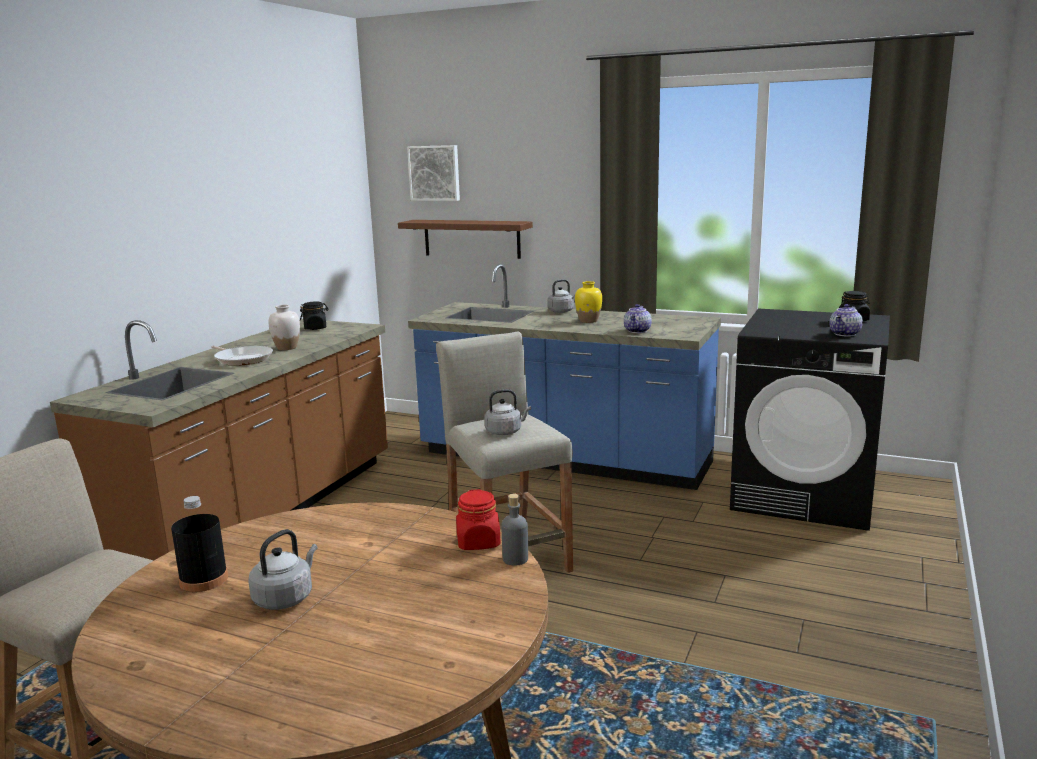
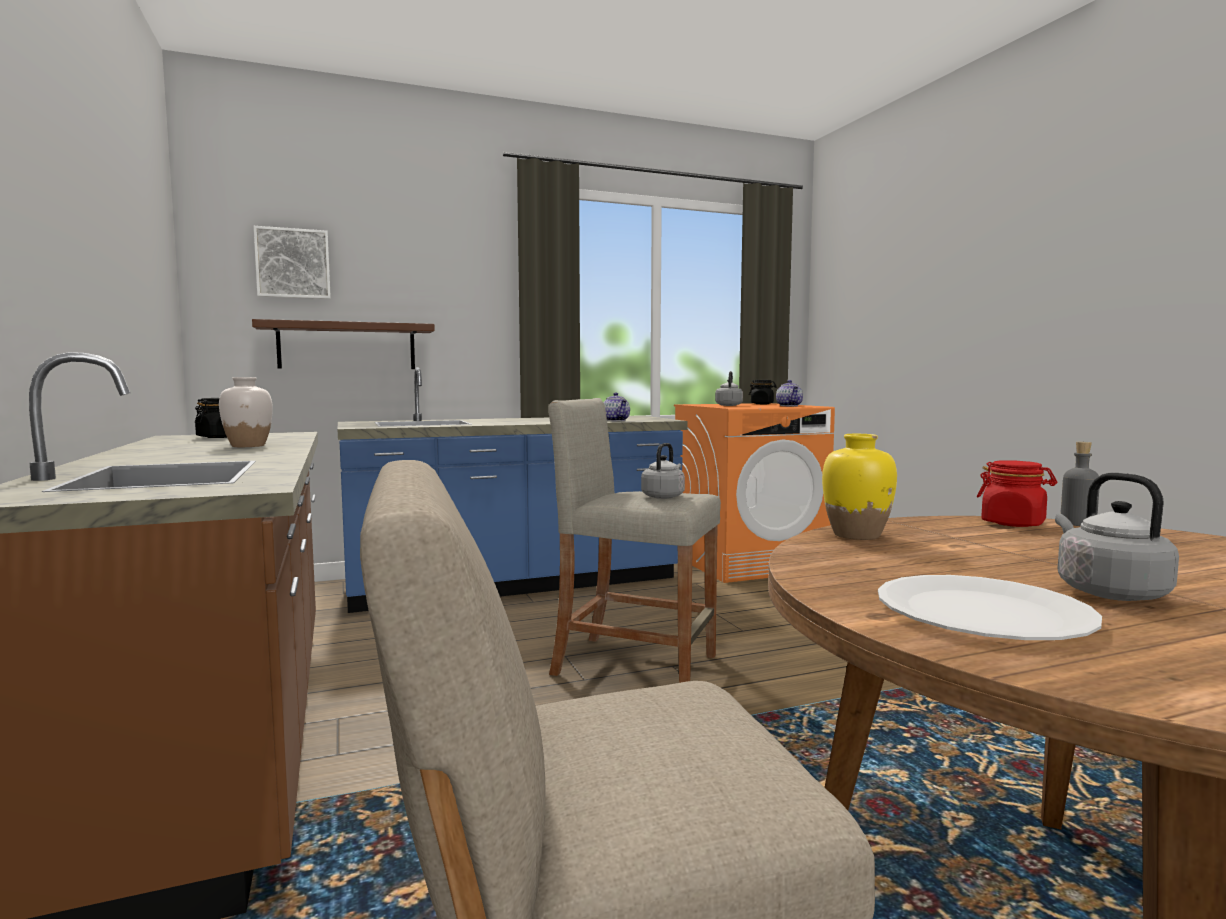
camera: 45 degrees left, 10 degrees down
black bottle [171,496,228,592] -> white plate [878,575,1102,640]
frying pan [211,346,273,366] -> none
grey kettle [547,279,575,313] -> grey kettle moved to [715,371,743,406]
yellow vase [575,281,602,323] -> yellow vase moved to [822,434,897,540]
black washing machine [730,309,890,531] -> orange washing machine [674,403,835,583]

